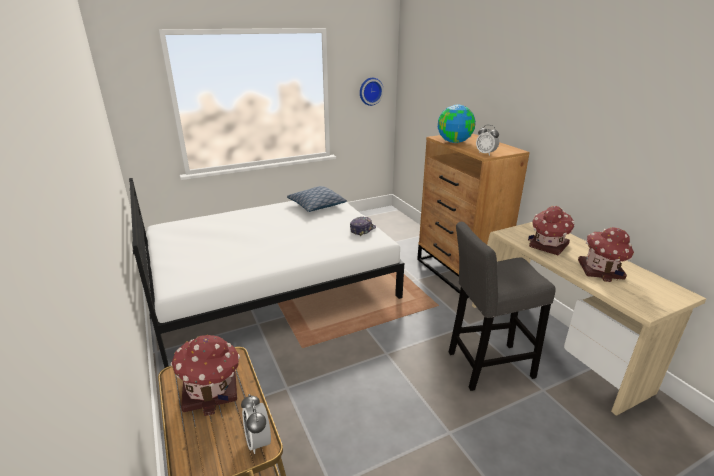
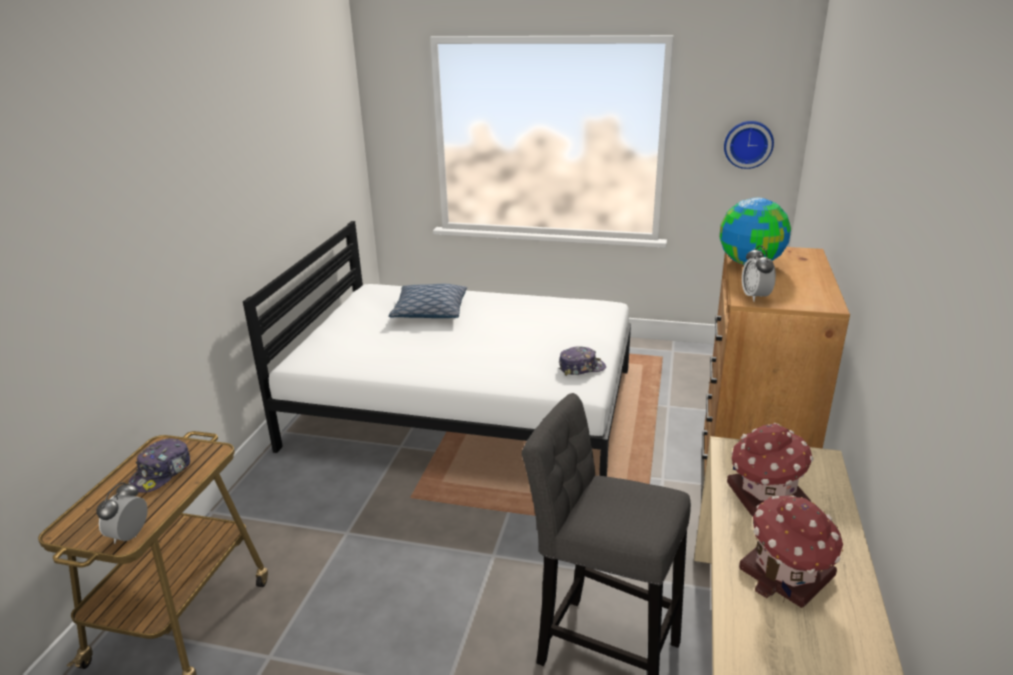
camera: 40 degrees right, 0 degrees up
toy house [171,335,240,416] -> cap [129,438,190,493]
pillow [287,186,347,212] -> pillow moved to [389,284,467,318]

